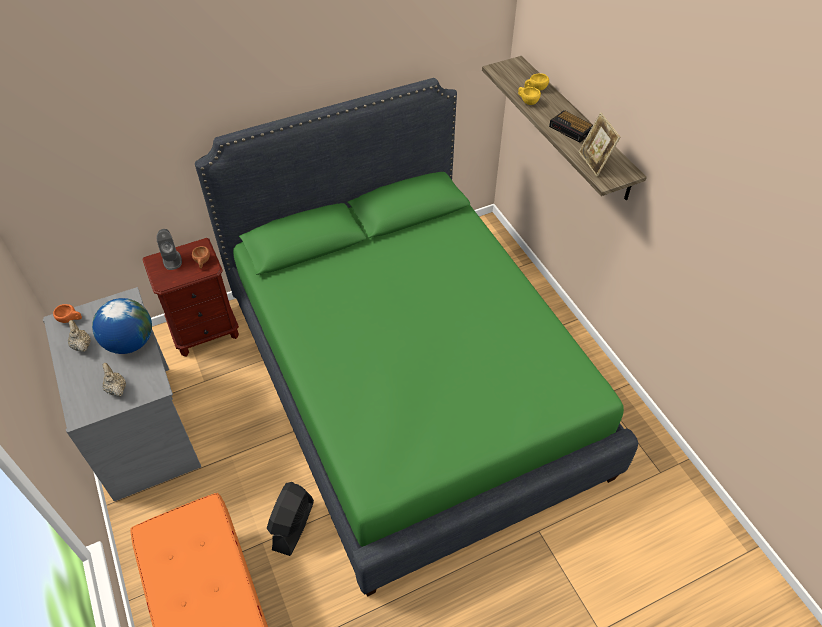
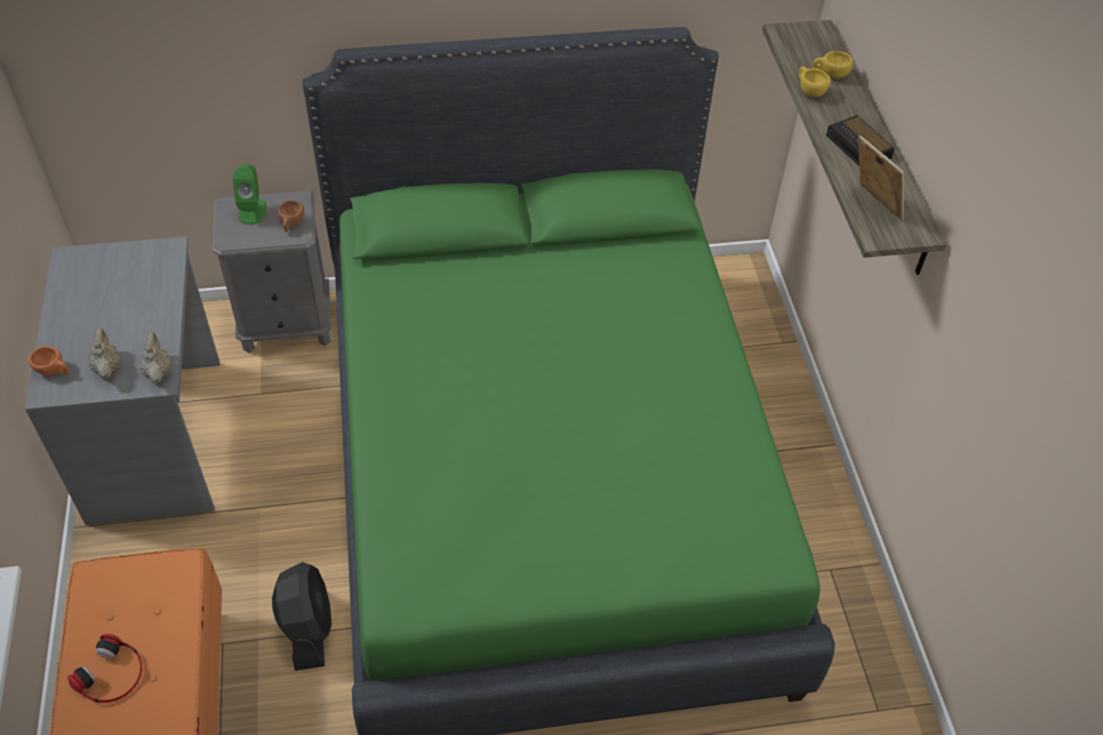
camera: 15 degrees right, 0 degrees up
orange cup [53,304,82,323] -> orange cup moved to [29,346,69,375]
beige teapot [68,320,91,352] -> beige teapot moved to [139,332,171,383]
globe [92,298,152,354] -> none
brown nightstand [142,238,239,357] -> grey nightstand [212,191,331,353]
grey speaker [157,229,182,270] -> green speaker [232,164,266,225]
black fan [267,482,314,556] -> black fan turned 135 degrees clockwise [272,562,332,671]
picture frame [579,112,621,177] -> picture frame turned 150 degrees clockwise [858,135,904,220]
none -> headphones [67,634,142,703]

